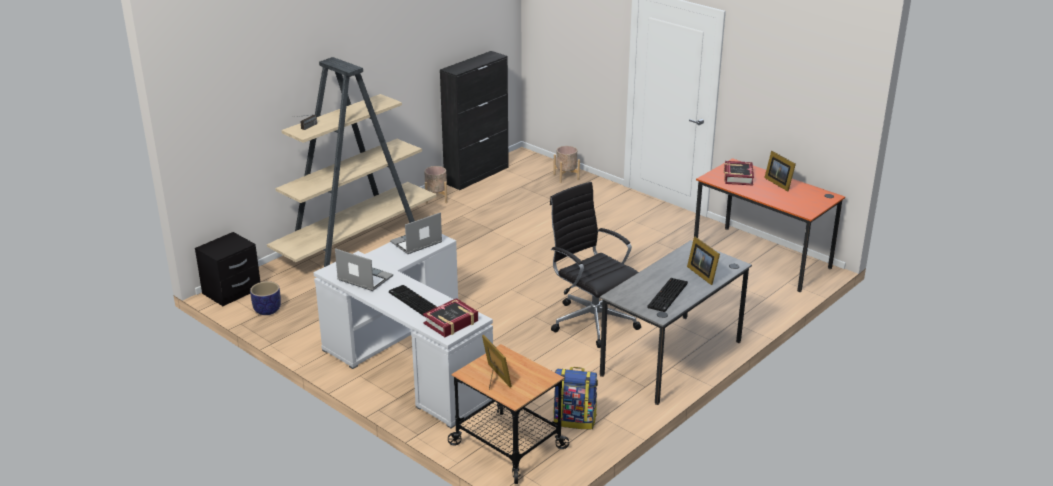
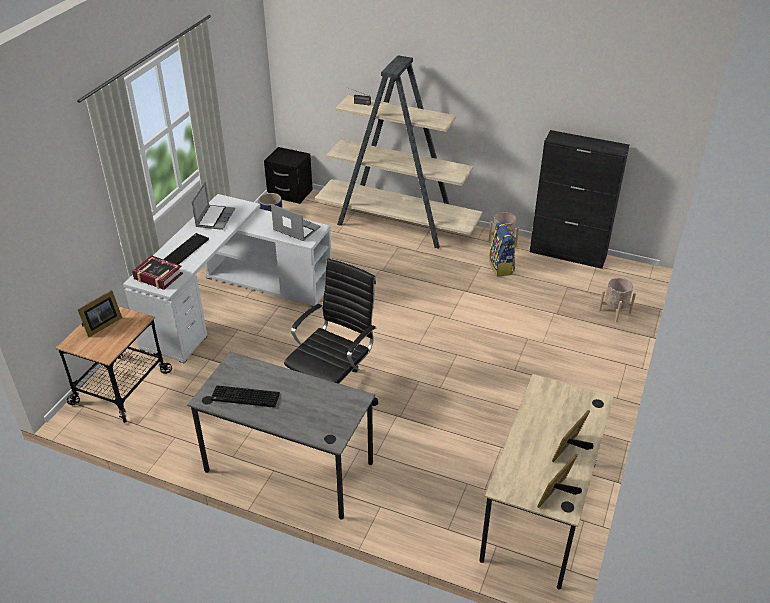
camera: 70 degrees right, 10 degrees up
backpack [554,367,598,429] -> backpack moved to [489,222,515,276]
picture frame [687,237,720,285] -> picture frame moved to [537,453,582,508]
orange desk [694,158,845,292] -> beige desk [479,374,614,590]
book [724,161,754,185] -> none

